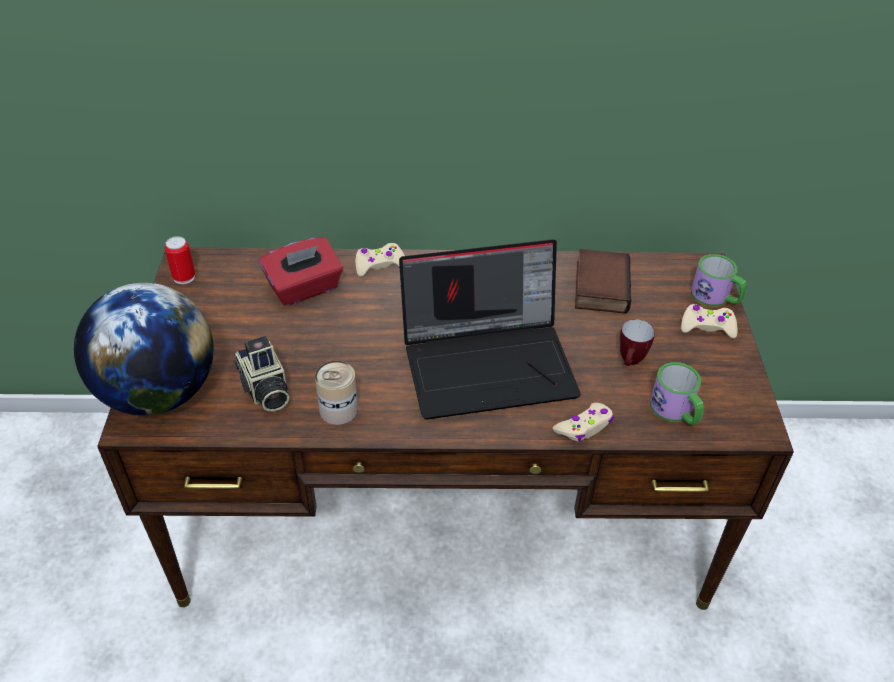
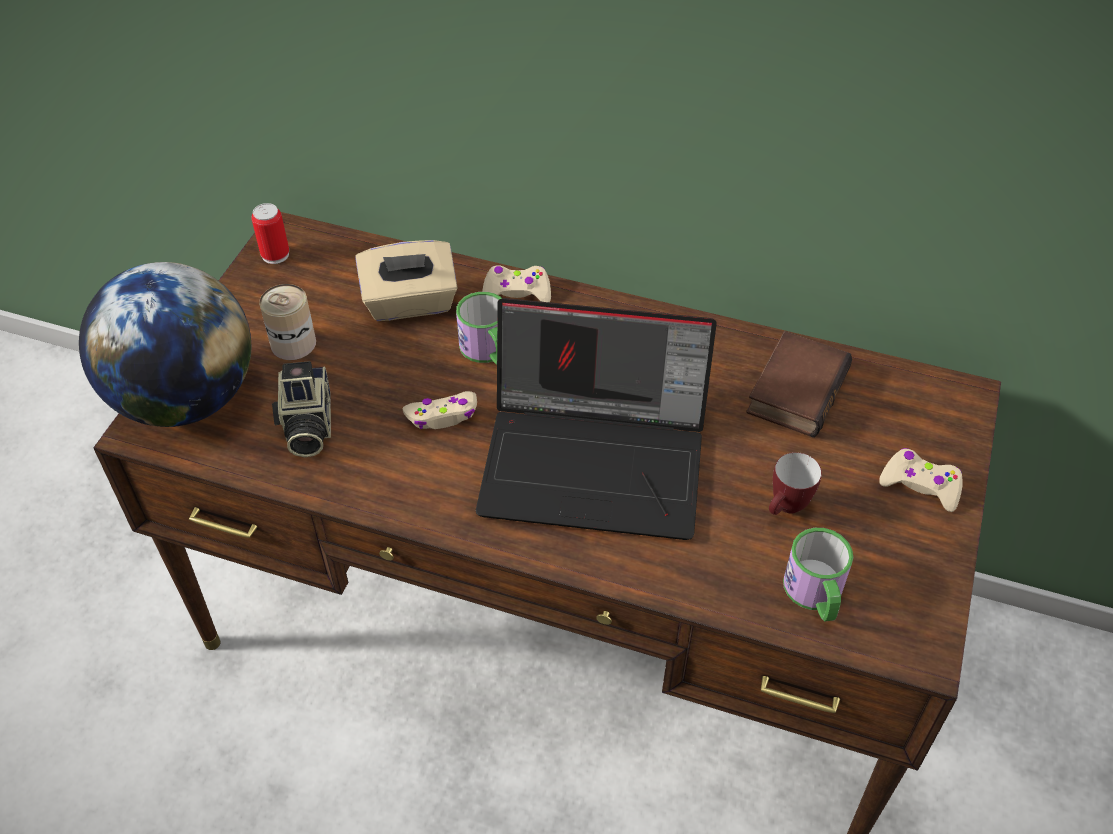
camera: 20 degrees right, 5 degrees up
red tissue box [259,237,343,306] -> beige tissue box [356,240,458,321]
can [315,361,358,425] -> can moved to [259,284,316,360]
beige game controller [553,403,614,441] -> beige game controller moved to [402,391,477,429]
mug [691,254,747,307] -> mug moved to [456,292,502,365]

